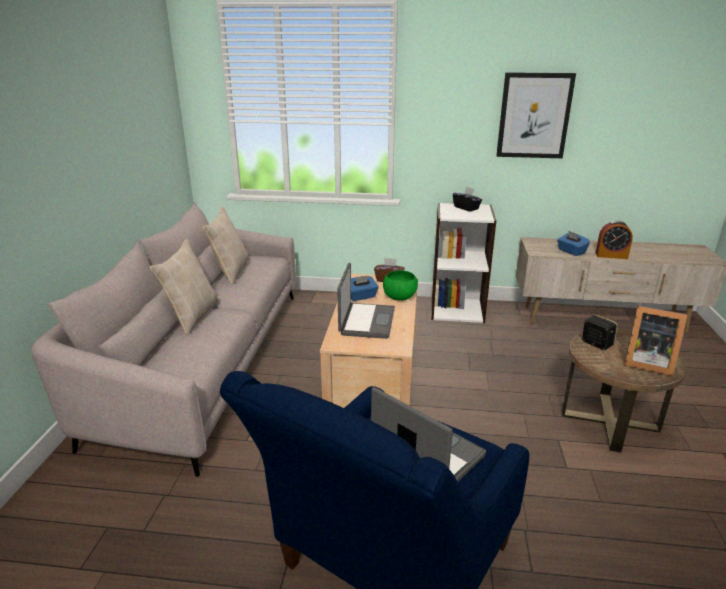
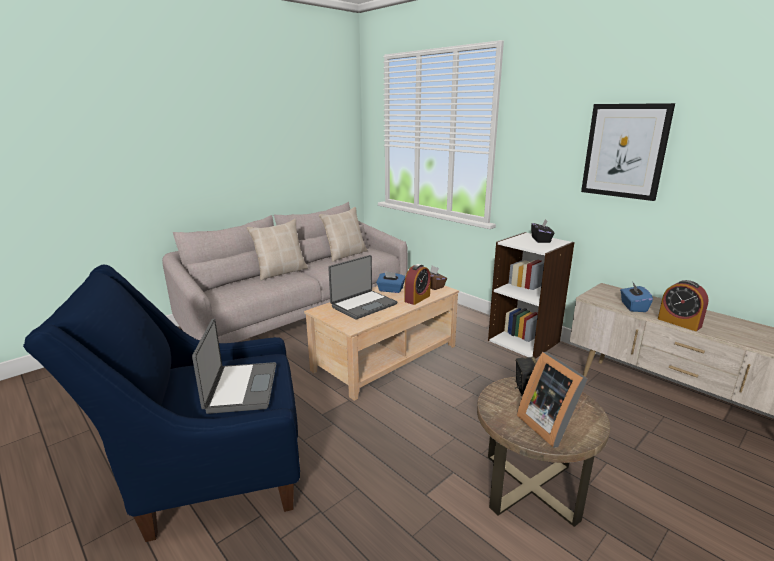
camera: 40 degrees right, 5 degrees down
green bowl [383,271,418,301] -> alarm clock [404,264,431,305]

